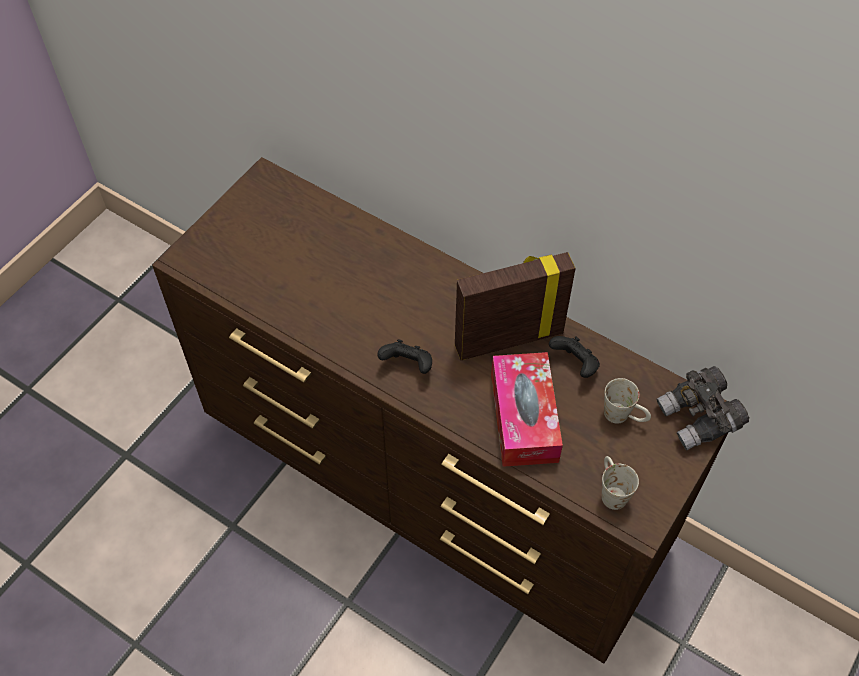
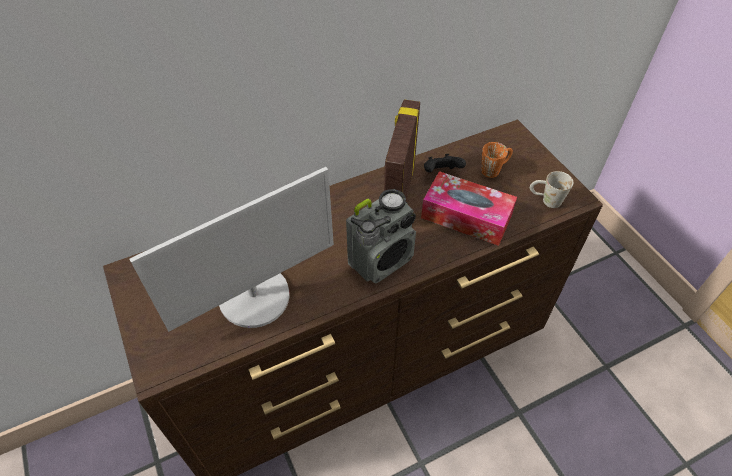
camera: 60 degrees left, 5 degrees down
black game controller [377,339,432,374] -> radio [346,189,416,283]
white mug [604,378,651,424] -> orange mug [481,142,513,178]
grey binoculars [656,366,749,450] -> none
none -> monitor [130,167,334,332]

